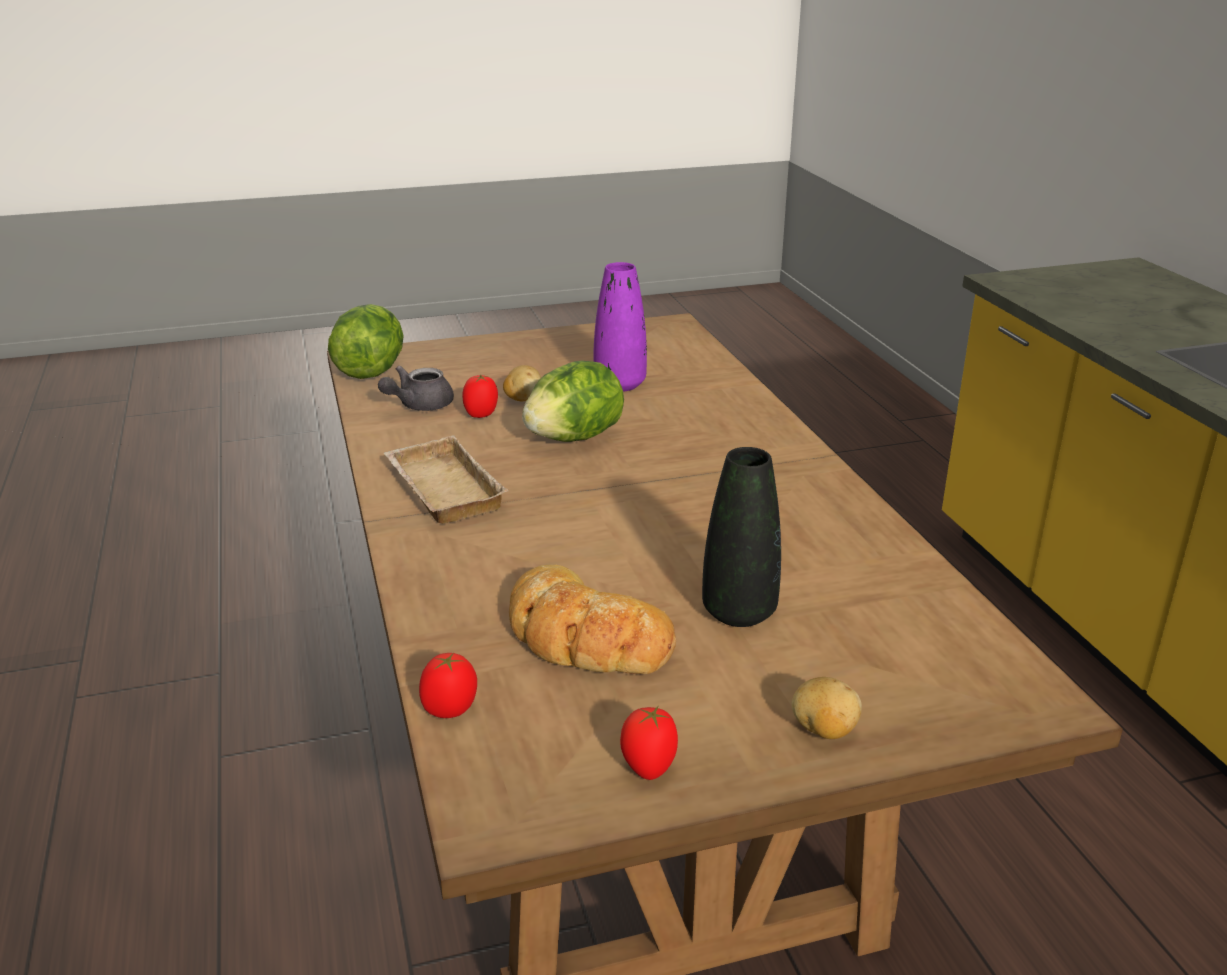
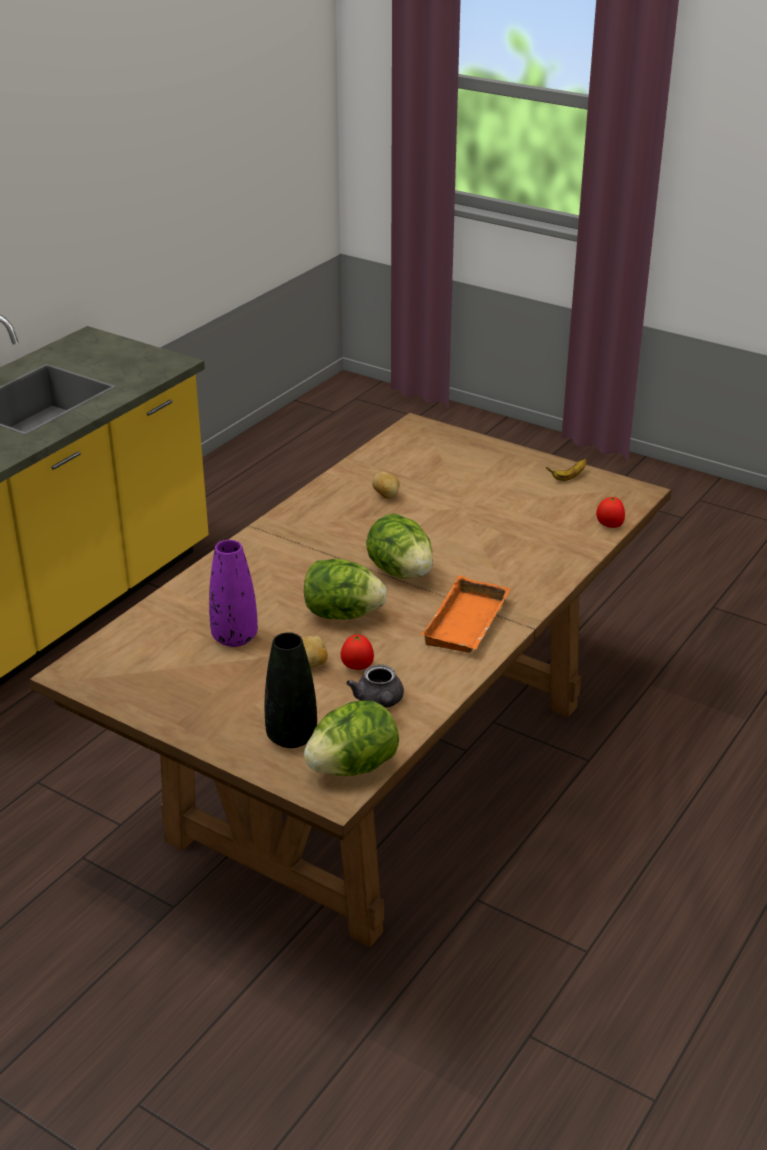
camera: 130 degrees left, 5 degrees up
grey teapot [378,366,454,411] -> grey teapot turned 75 degrees clockwise [346,665,404,708]
beige tray [383,435,509,524] -> orange tray [421,575,511,653]
bread [509,565,676,674] -> none
tomato [620,706,678,780] -> banana [546,459,587,481]
black vase [702,447,781,627] -> black vase moved to [265,632,317,748]
potato [792,677,862,739] -> potato moved to [372,472,400,499]
none -> lettuce [366,513,433,578]

